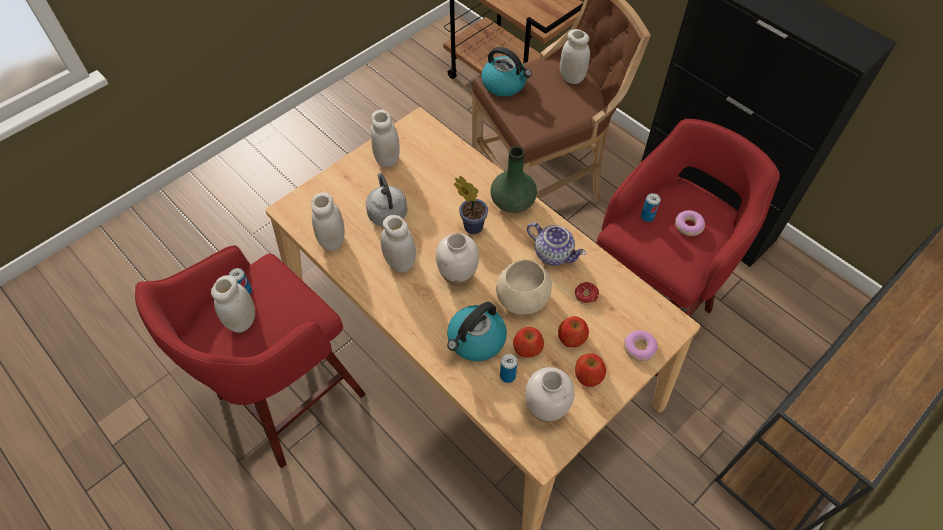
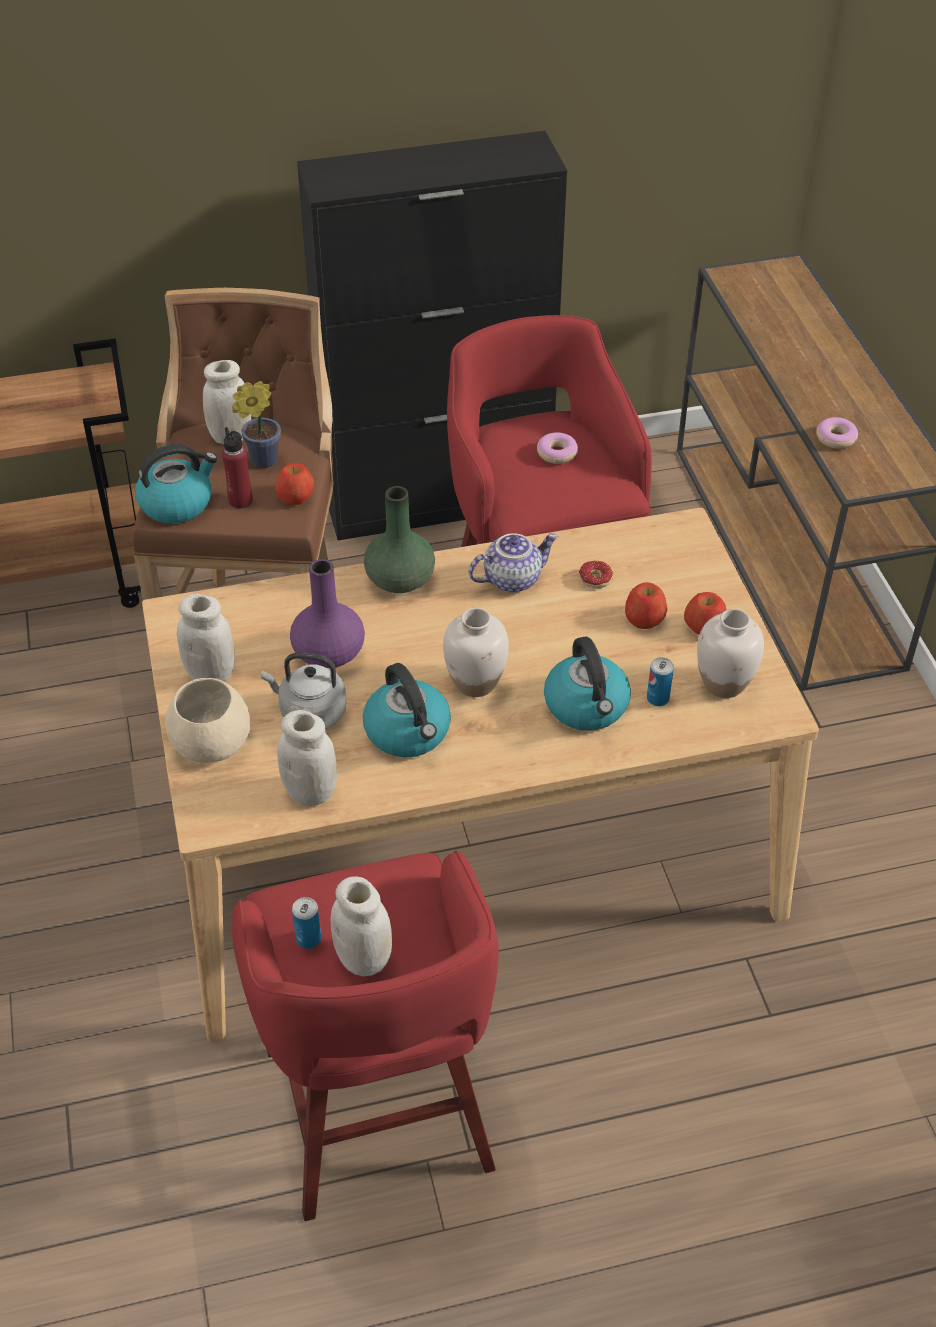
camera: 60 degrees left, 10 degrees down
white jar [381,215,416,272] -> kettle [363,663,451,757]
potted plant [454,176,488,234] -> potted plant moved to [232,381,281,468]
beige bowl [496,259,552,315] -> beige bowl moved to [165,678,251,763]
apple [513,327,544,358] -> apple moved to [275,463,314,506]
donut [624,330,658,361] -> donut moved to [816,417,858,449]
can [641,193,660,222] -> none
none -> red bottle [222,427,253,509]
none -> purple vase [290,559,365,669]

